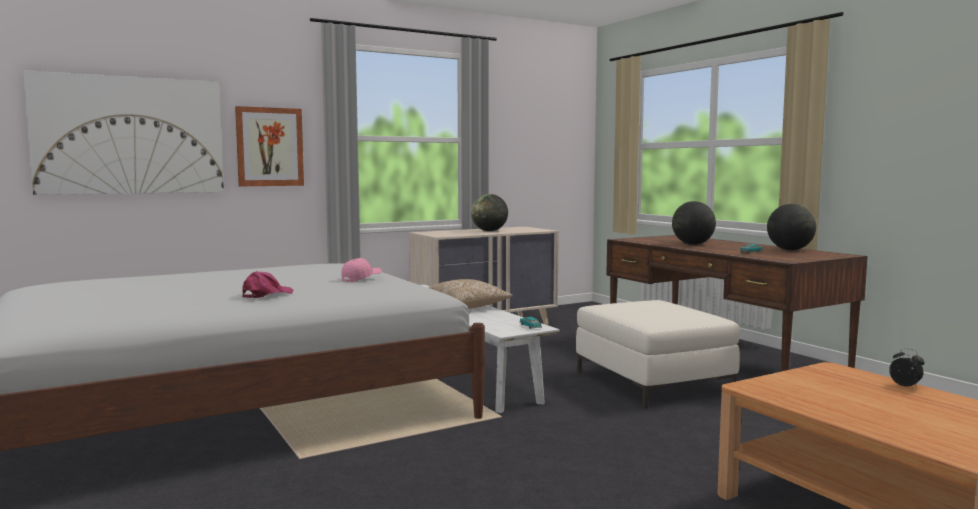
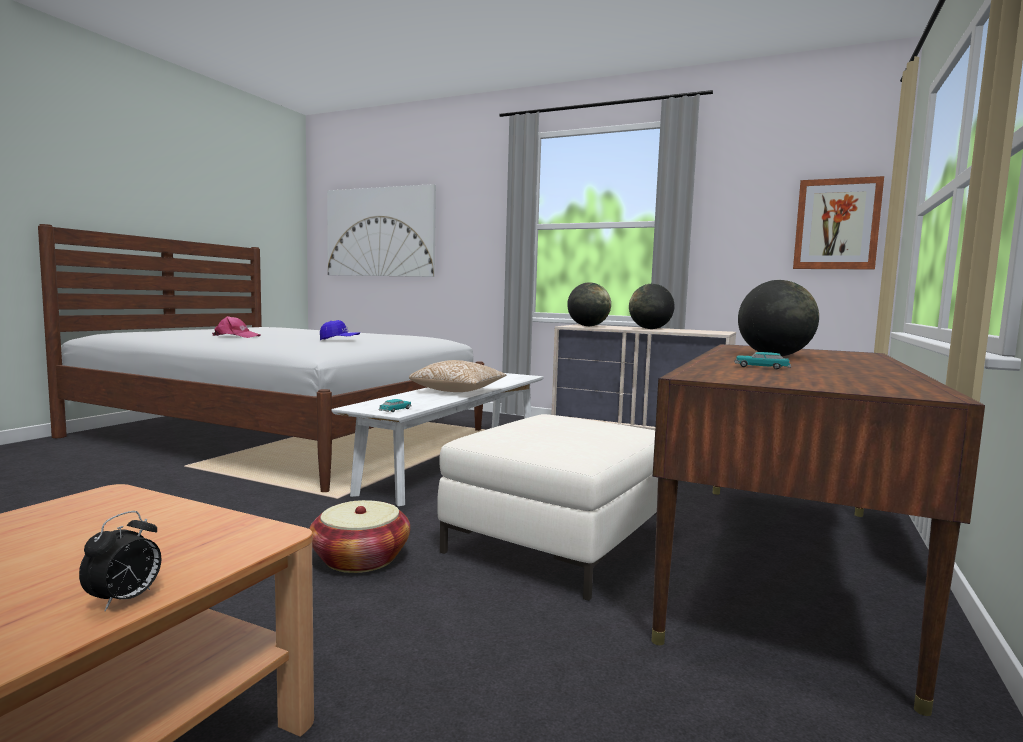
camera: 55 degrees right, 0 degrees up
picture [235,106,304,186] -> picture moved to [793,176,884,270]
pink cap [341,258,382,282] -> blue cap [320,320,360,340]
globe [767,204,816,250] -> globe moved to [567,282,611,326]
none -> basket [309,500,410,573]

